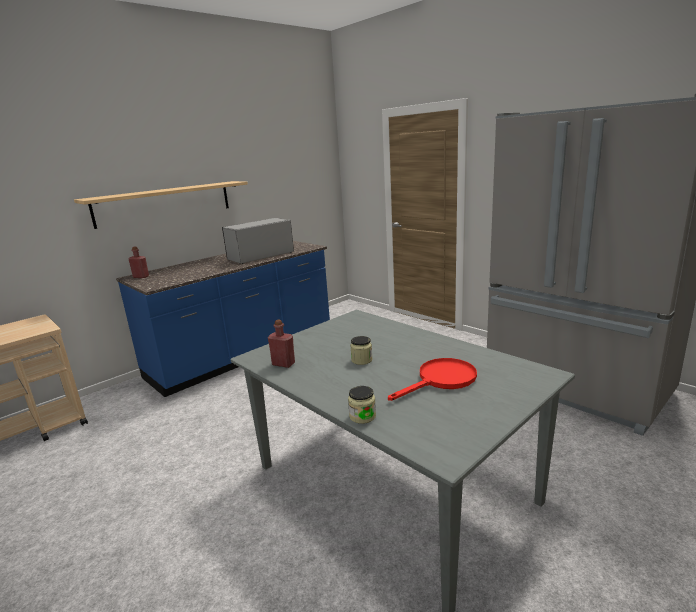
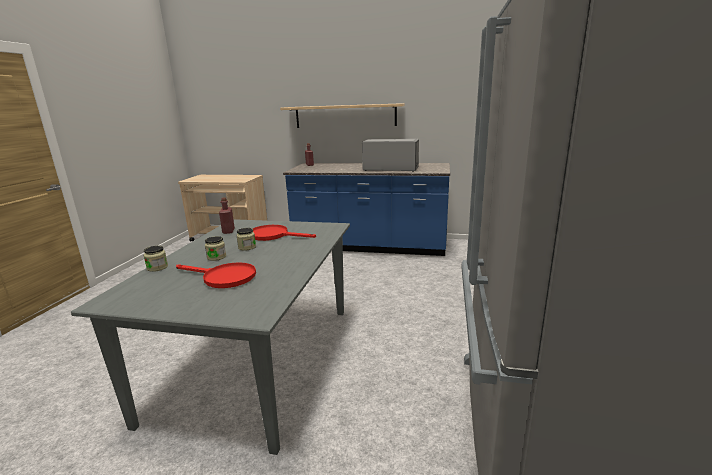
camera: 55 degrees right, 0 degrees up
none -> jar [205,236,226,261]
none -> red frying pan [253,225,316,241]

